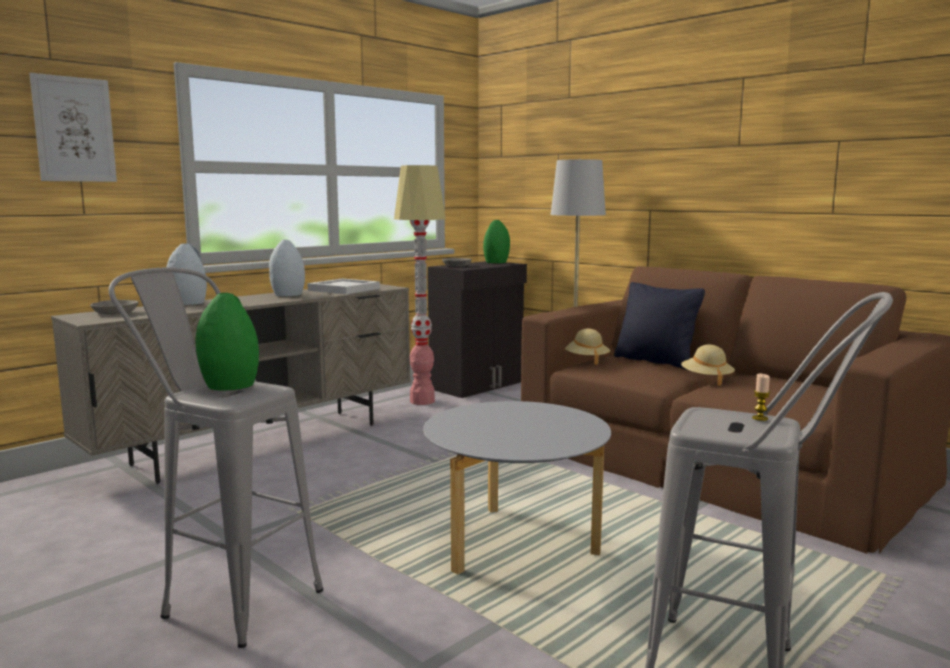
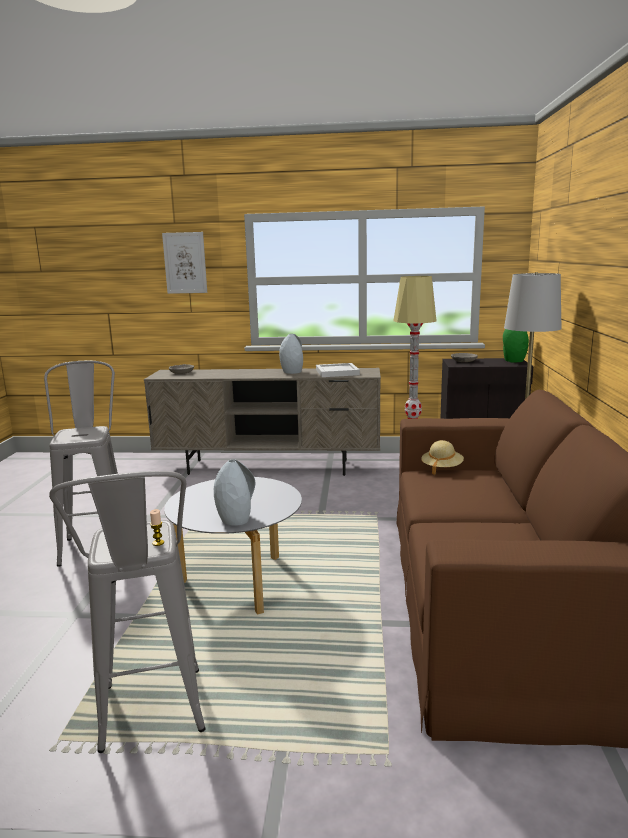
camera: 50 degrees right, 5 degrees up
grey vase [167,243,207,305] -> grey vase moved to [214,459,255,526]
green vase [195,293,259,390] -> none
black pillow [614,282,705,370] -> none
beige hat [681,345,735,386] -> none

